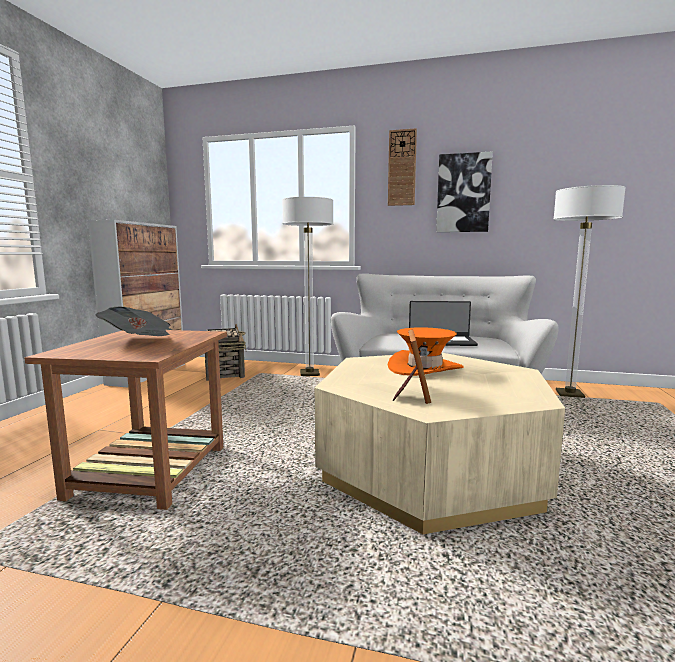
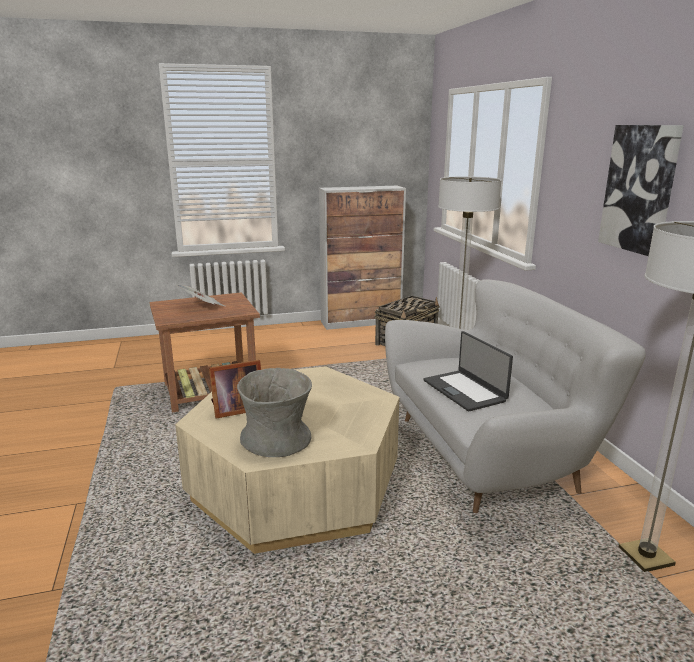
camera: 60 degrees right, 10 degrees up
wall clock [388,128,417,206] -> none
orange hat [388,327,464,376] -> none
none -> grey vase [237,368,312,457]

